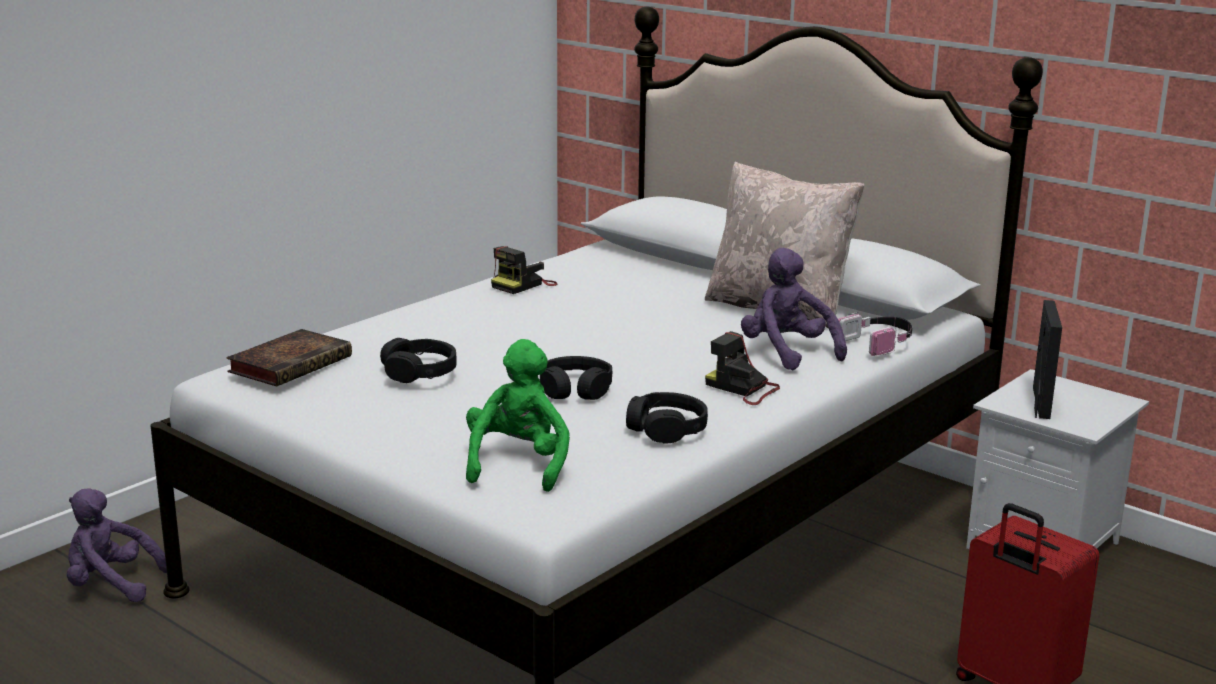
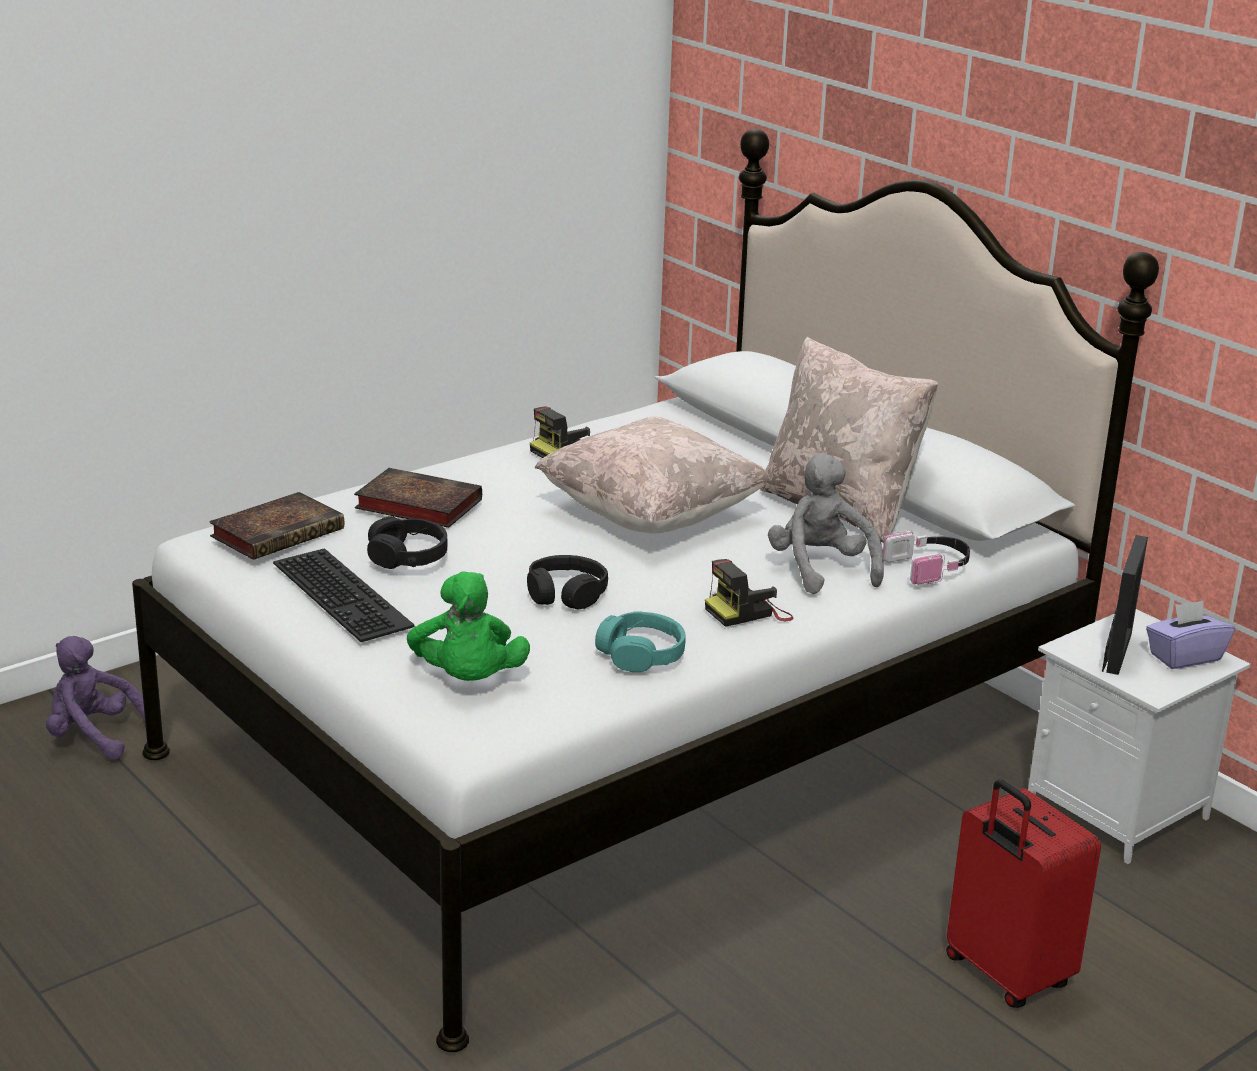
camera: 10 degrees right, 5 degrees up
green plush toy [466,339,570,492] -> green plush toy turned 150 degrees clockwise [407,572,530,681]
black headphones [626,392,708,443] -> turquoise headphones [595,612,686,672]
camera [705,331,780,405] -> camera turned 75 degrees counterclockwise [705,559,793,627]
purple plush toy [741,248,847,371] -> grey plush toy [768,453,884,594]
none -> keyboard [273,548,415,642]
none -> book [354,468,482,528]
none -> beige pillow [534,416,770,533]
none -> purple tissue box [1146,600,1235,669]

